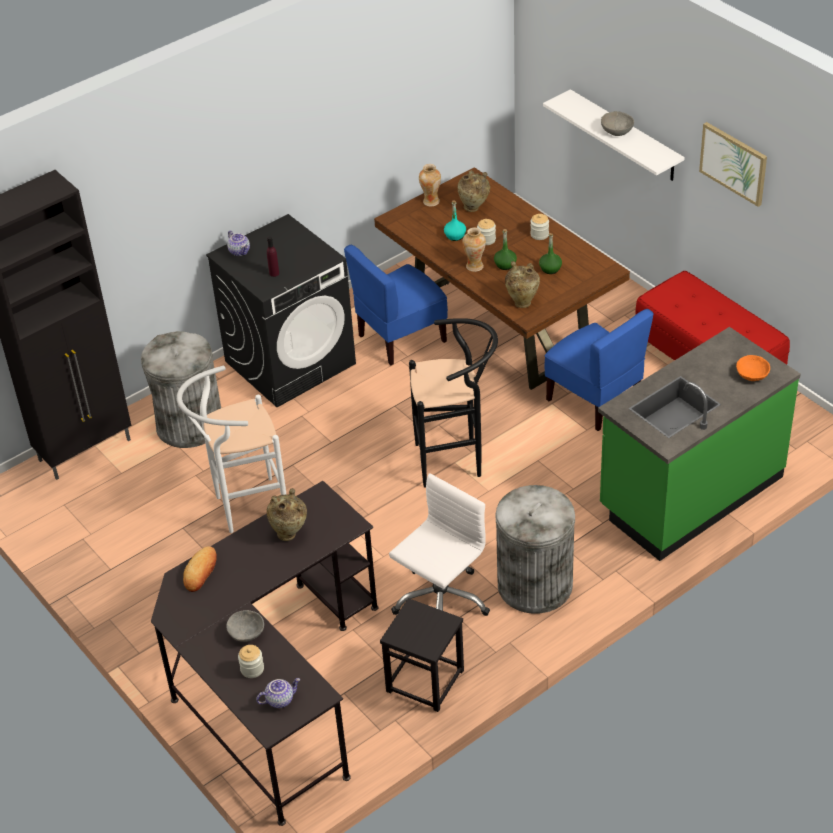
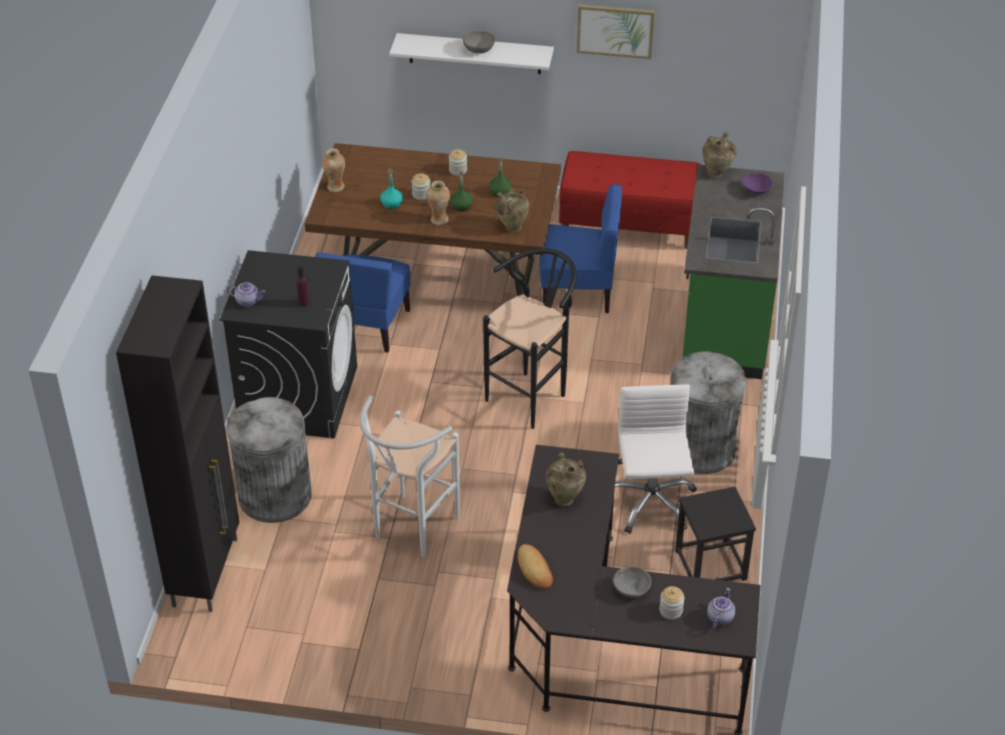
camera: 45 degrees left, 0 degrees up
beige vase [457,170,490,212] -> beige vase moved to [702,132,737,178]
orange bowl [736,355,770,381] -> purple bowl [742,172,773,195]

